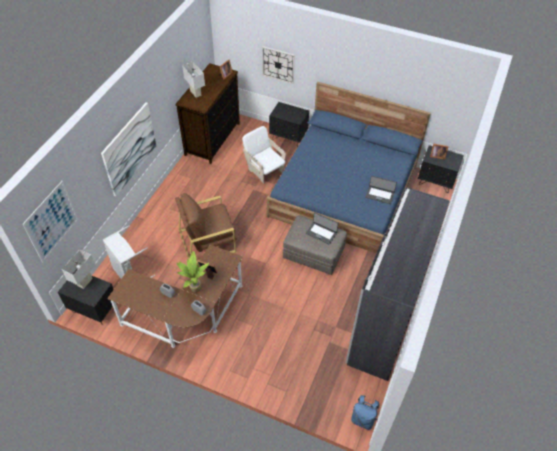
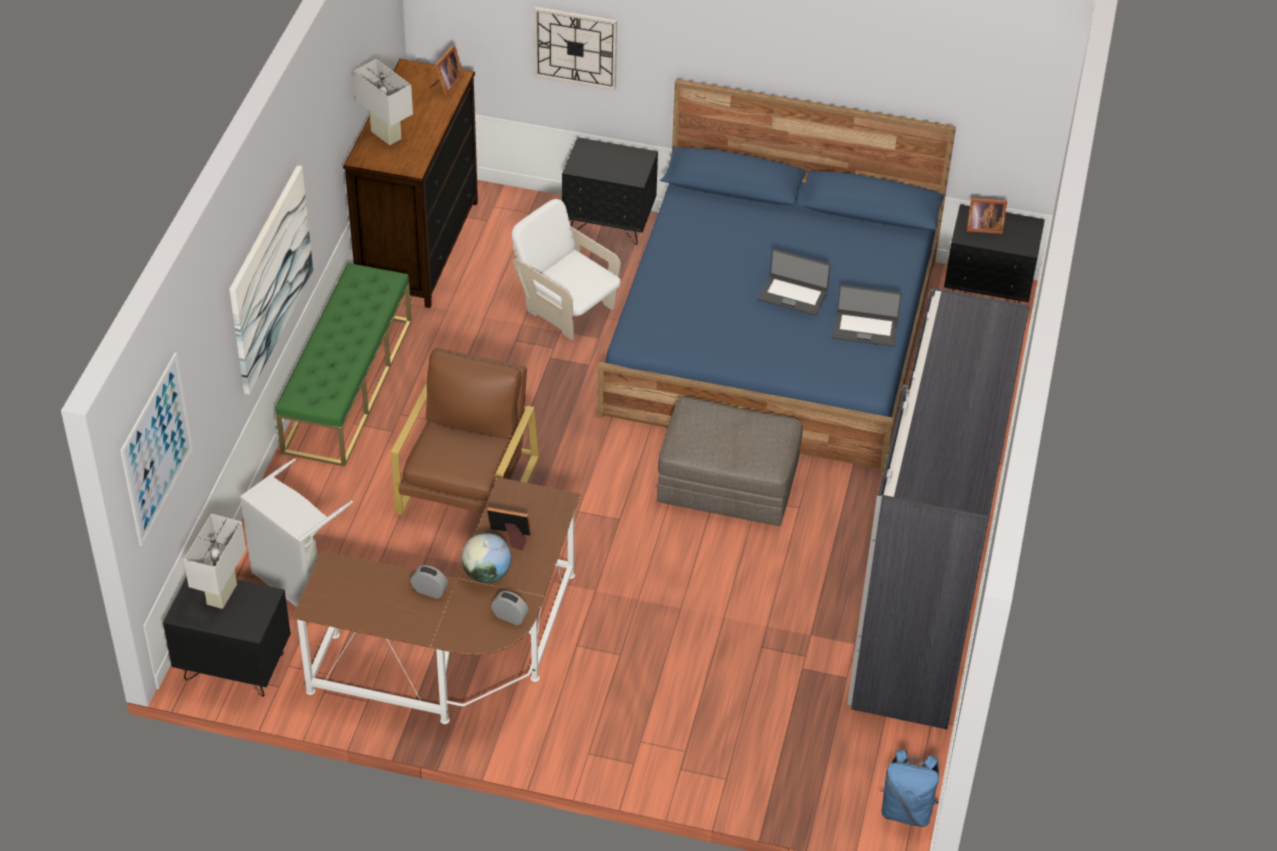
camera: 10 degrees left, 5 degrees down
brown armchair [175,193,237,264] -> brown armchair turned 135 degrees clockwise [391,347,539,515]
potted plant [177,251,209,292] -> globe [461,533,512,583]
laptop [306,212,338,245] -> laptop moved to [758,249,831,316]
none -> green bench [275,263,412,466]

